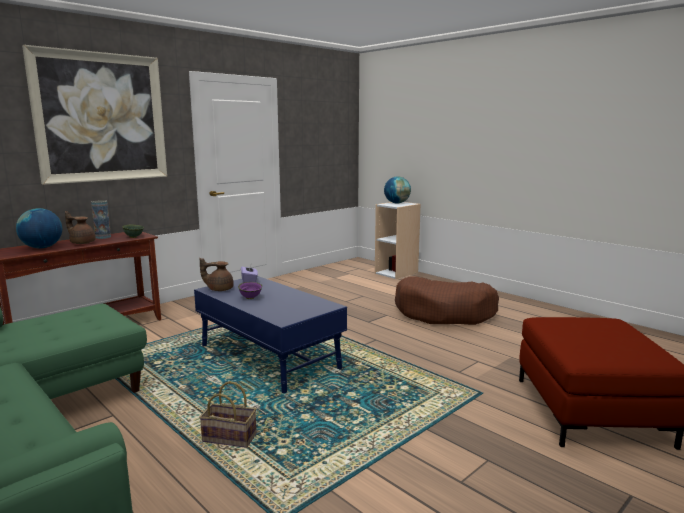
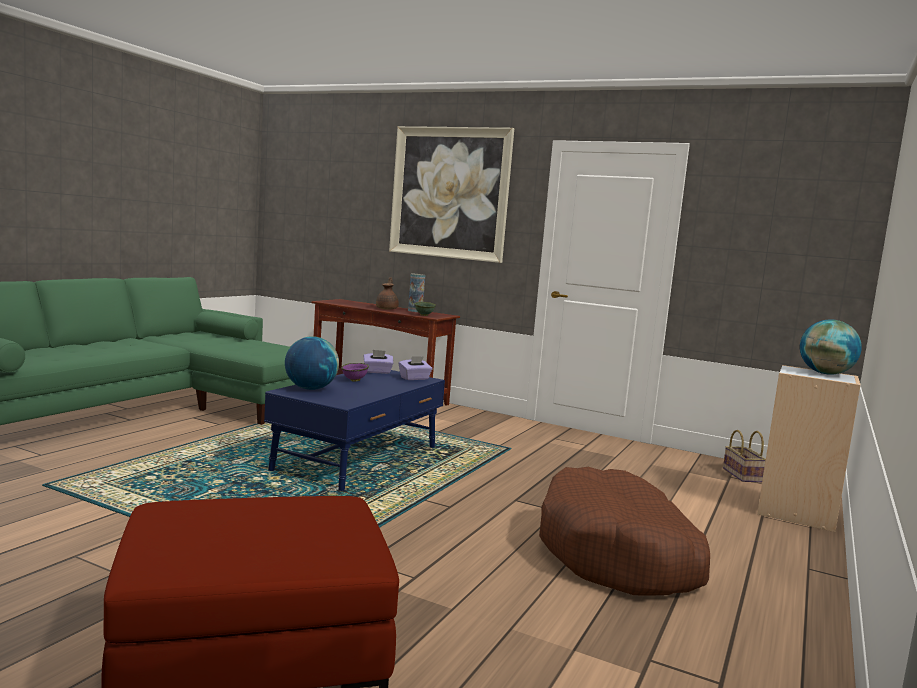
camera: 70 degrees right, 5 degrees down
globe [16,208,62,248] -> globe moved to [285,336,339,390]
brown teapot [199,258,234,291] -> purple tissue box [363,350,393,374]
basket [199,381,257,448] -> basket moved to [723,430,766,482]

